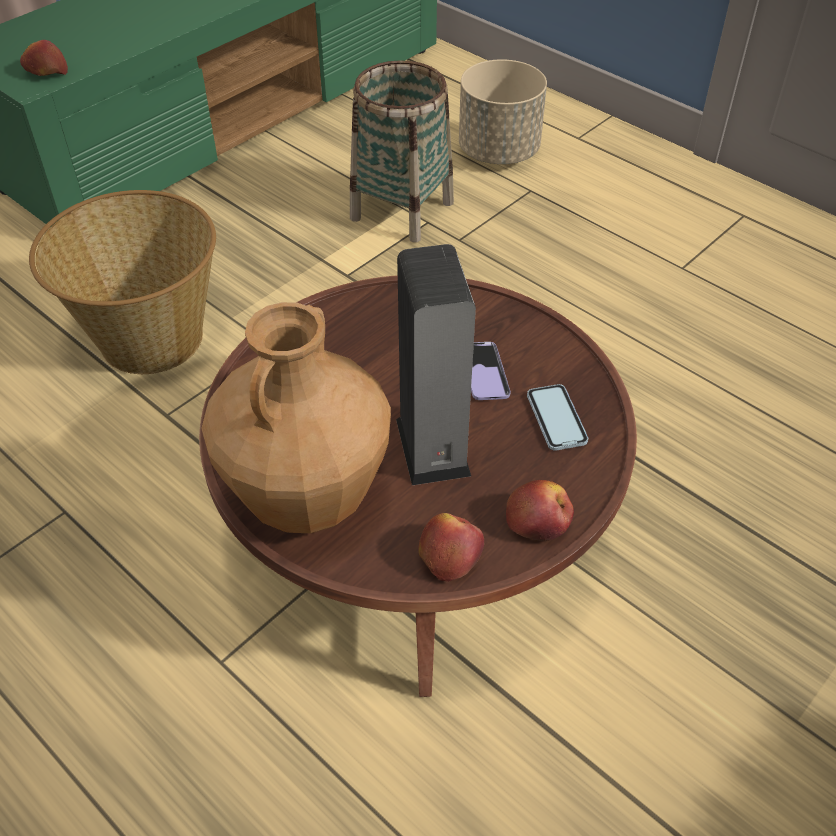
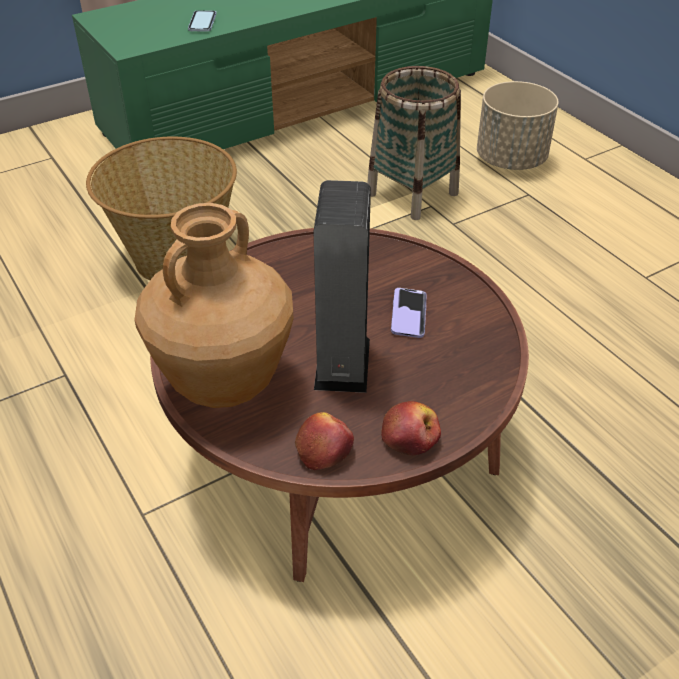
camera: 15 degrees right, 5 degrees down
apple [20,40,68,76] -> none
phone [527,384,588,451] -> phone moved to [188,10,217,32]

